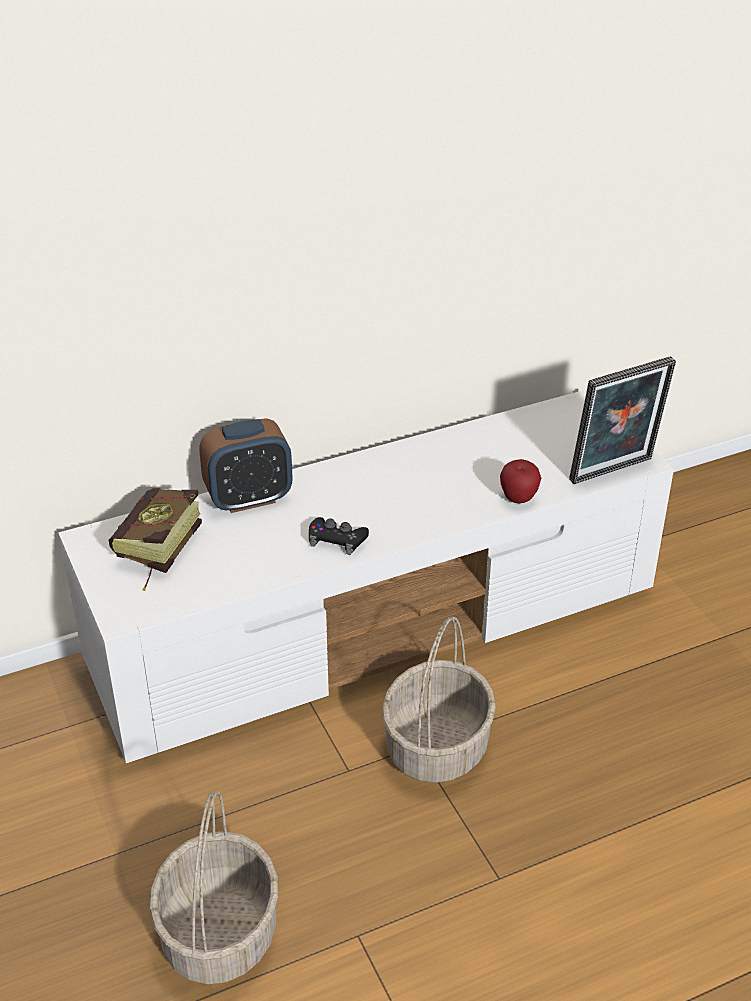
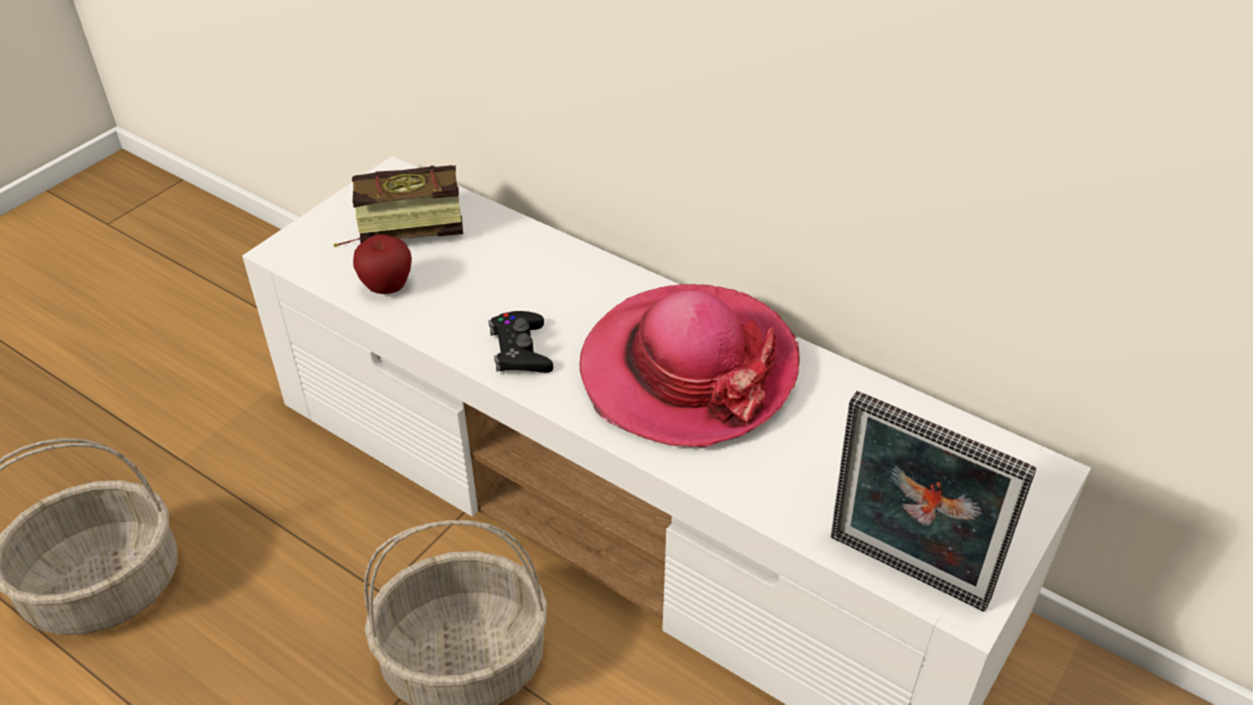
camera: 60 degrees right, 5 degrees up
alarm clock [199,418,293,513] -> none
apple [500,459,541,504] -> apple moved to [353,235,412,294]
none -> hat [579,284,800,447]

